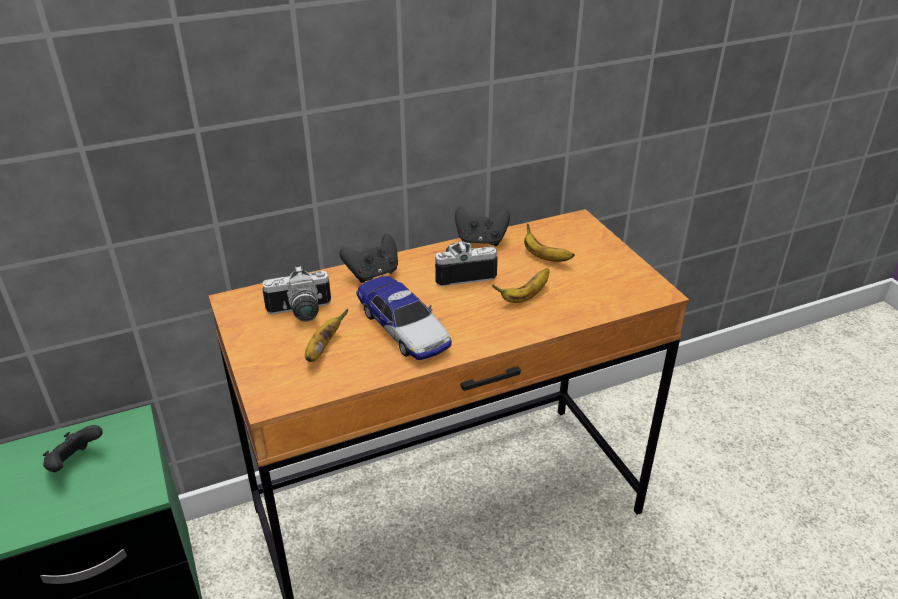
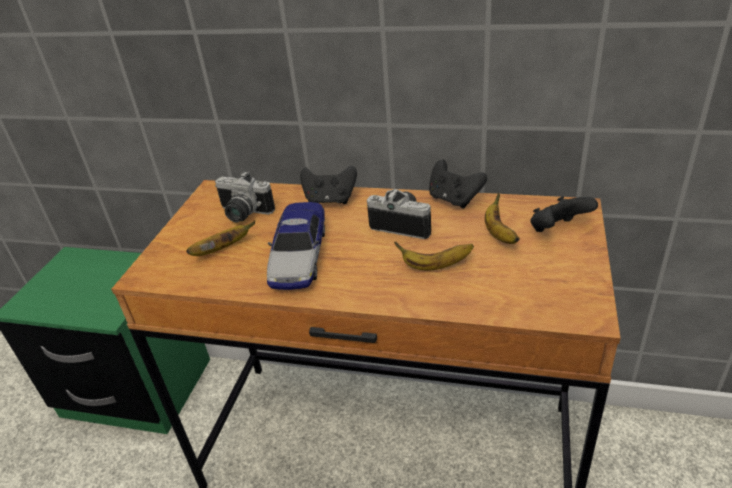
camera: 40 degrees right, 0 degrees up
black game controller [43,425,103,472] -> black game controller moved to [530,196,598,232]

